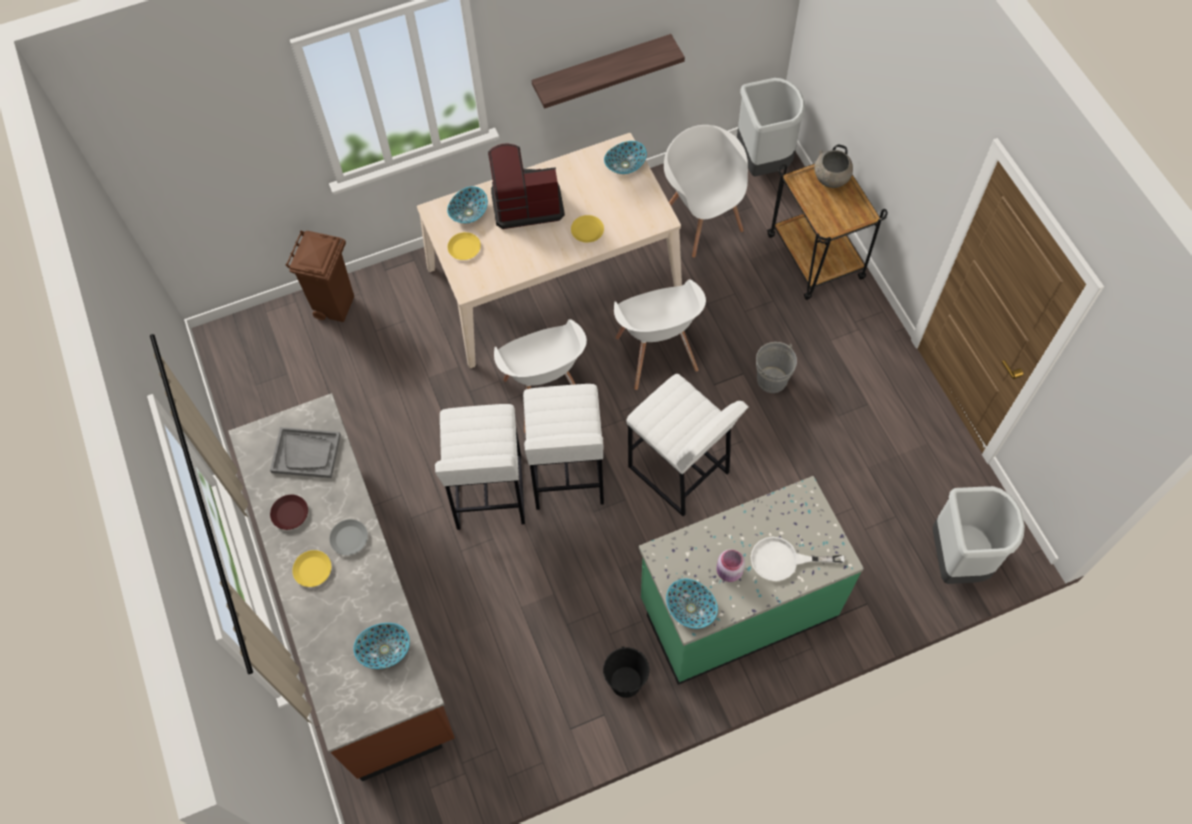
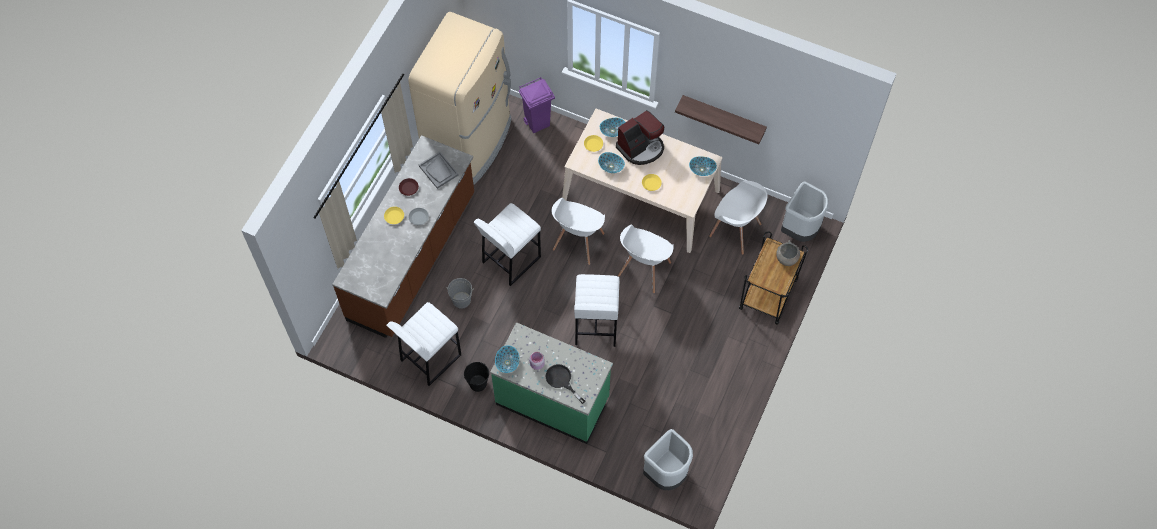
camera: 45 degrees right, 0 degrees up
brown trash can [286,231,354,322] -> purple trash can [519,77,555,133]
bowl [353,623,410,669] -> bowl moved to [598,152,625,173]
coffee machine [488,143,565,229] -> coffee machine turned 105 degrees clockwise [616,110,664,165]
white stool [523,384,604,510] -> white stool moved to [386,302,461,386]
white chair [664,125,748,258] -> white chair turned 105 degrees clockwise [709,181,767,255]
white frying pan [751,537,844,581] -> black frying pan [546,364,585,404]
grey bucket [756,342,797,393] -> grey bucket moved to [446,278,474,309]
none -> beige fridge [409,12,511,185]

